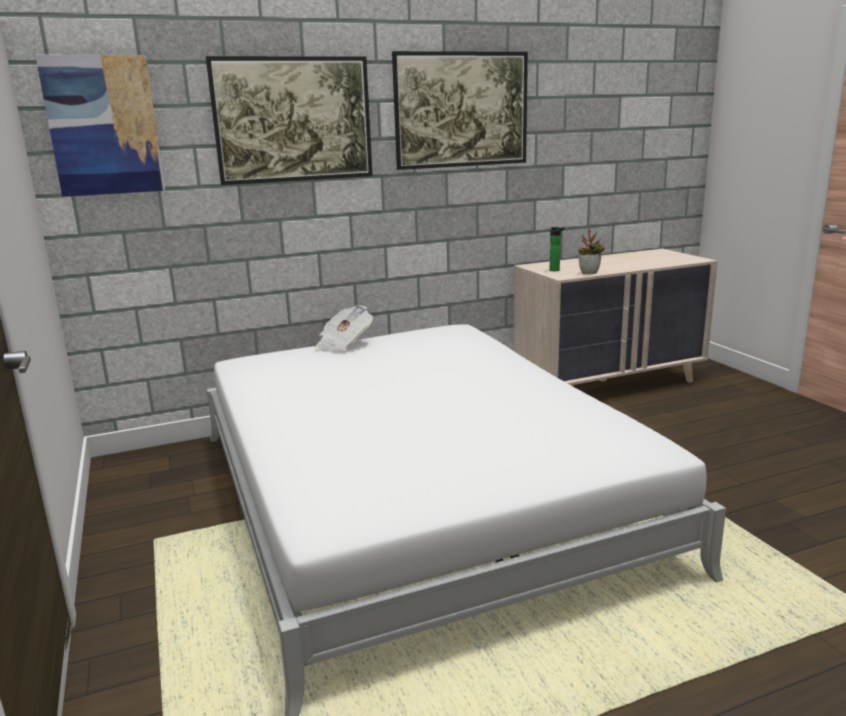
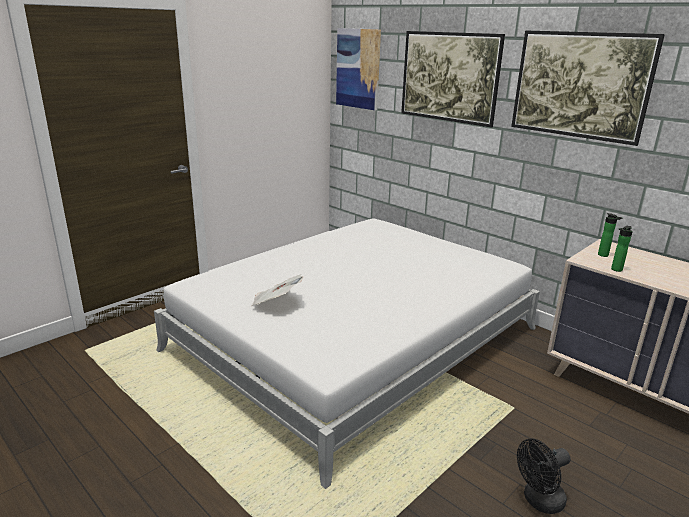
camera: 65 degrees right, 5 degrees up
newspaper [315,305,373,351] -> newspaper moved to [252,274,303,306]
potted plant [578,228,605,274] -> bottle [611,226,633,272]
none -> black fan [517,439,571,514]

